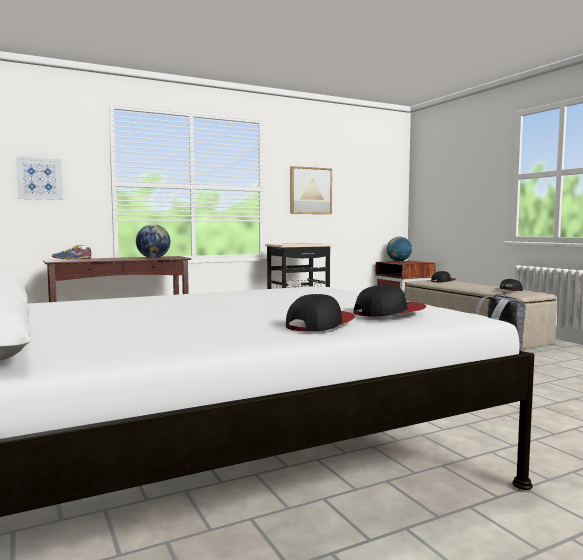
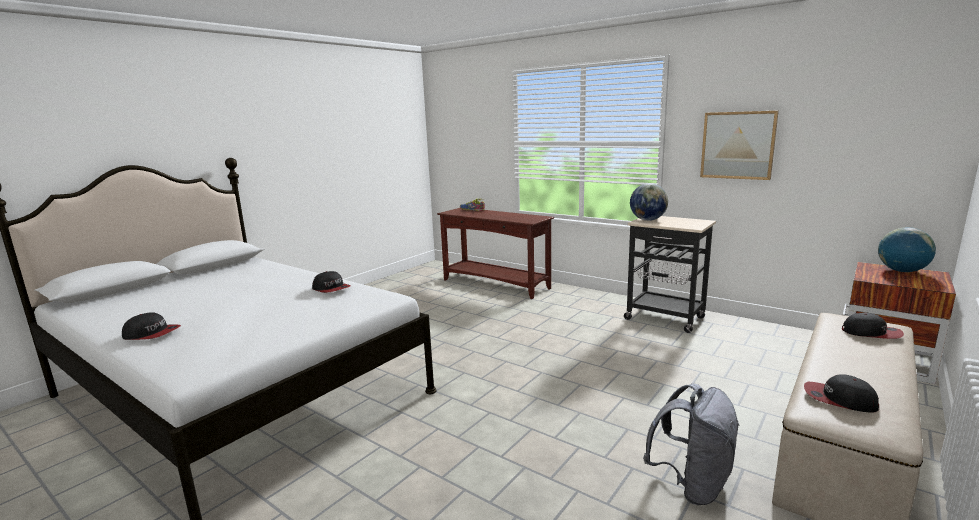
camera: 65 degrees right, 10 degrees up
picture [16,157,63,200] -> none
globe [136,224,170,258] -> globe moved to [630,183,668,221]
cap [353,284,426,317] -> cap moved to [312,271,350,293]

